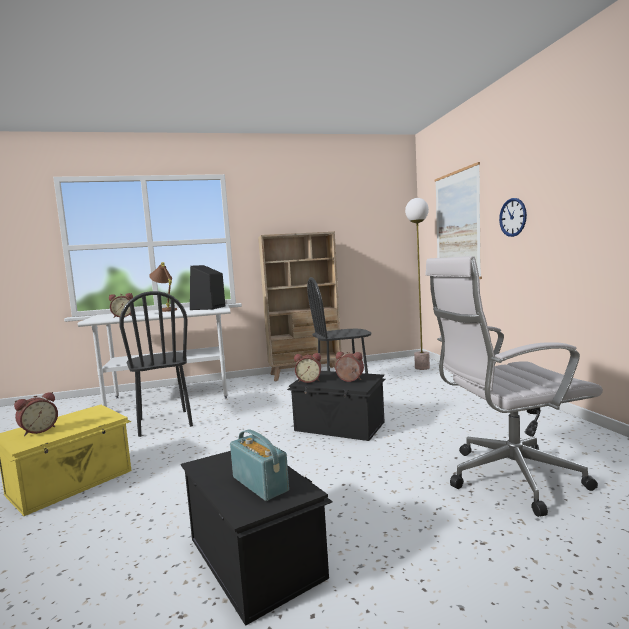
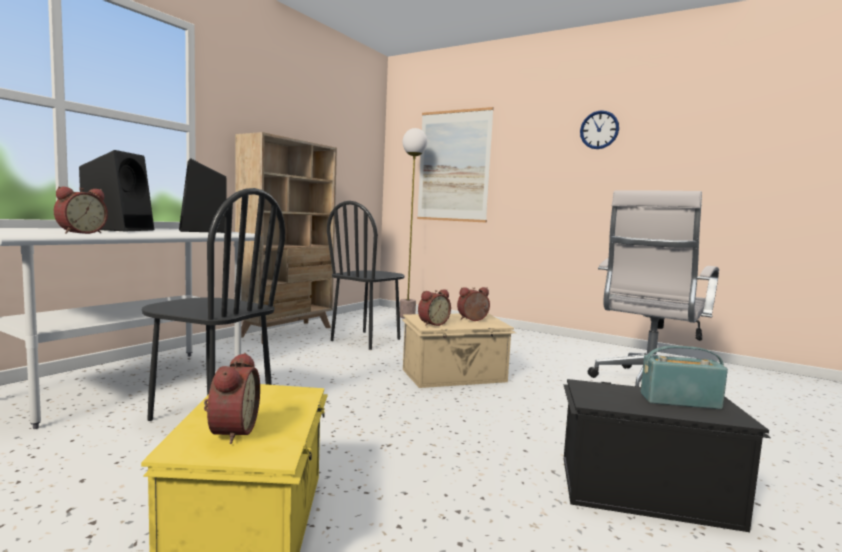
camera: 45 degrees left, 0 degrees up
brown table lamp [149,262,177,312] -> black speaker [79,150,154,231]
black storage box [287,371,385,441] -> beige storage box [401,313,516,388]
wall clock [499,198,527,237] -> wall clock moved to [580,110,619,149]

